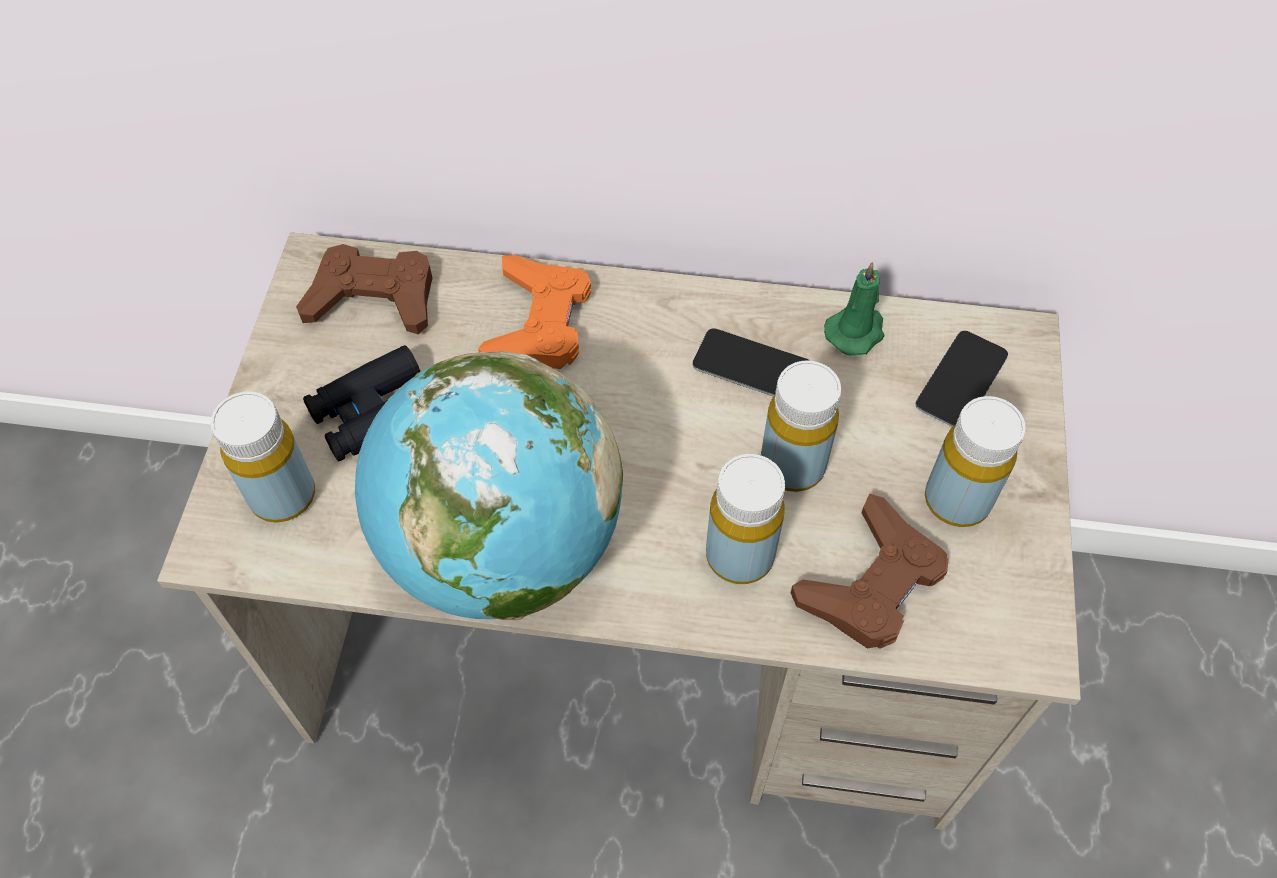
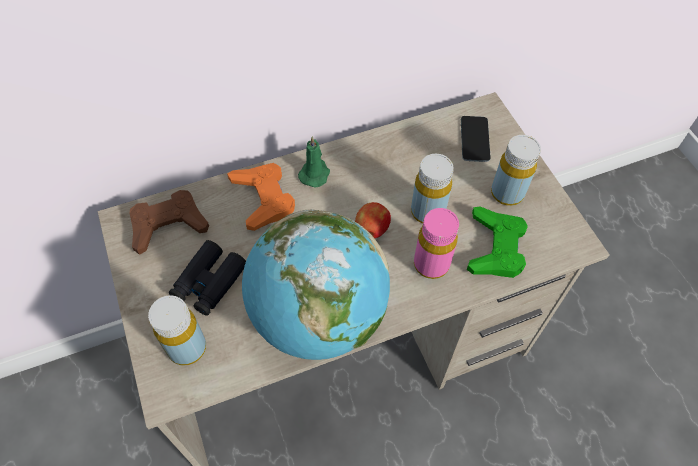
camera: 30 degrees left, 0 degrees up
phone [693,328,810,396] -> none
yellow bottle [706,454,785,584] -> pink bottle [414,208,459,279]
brown game controller [791,494,949,649] -> green game controller [467,207,528,278]
green candle [824,262,885,356] -> green candle moved to [298,136,330,187]
none -> apple [355,202,391,238]

